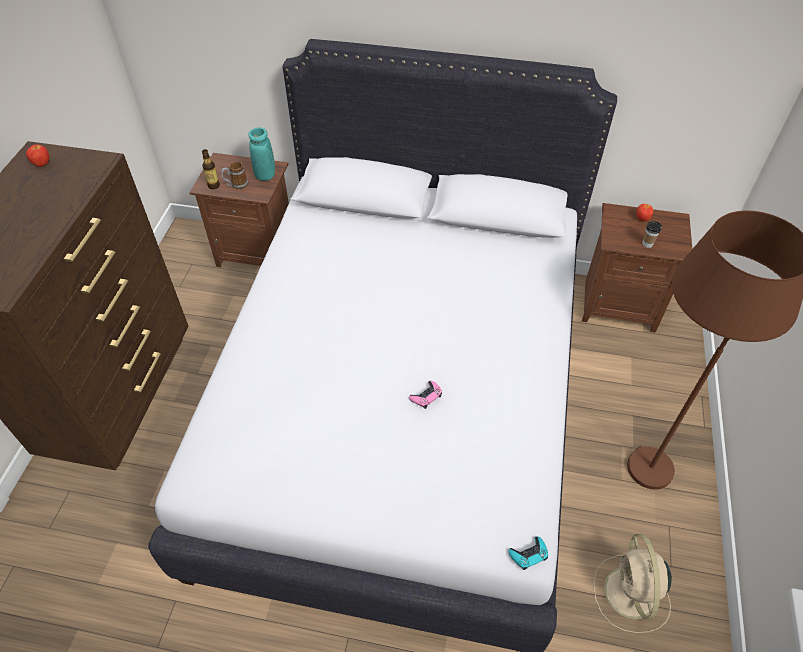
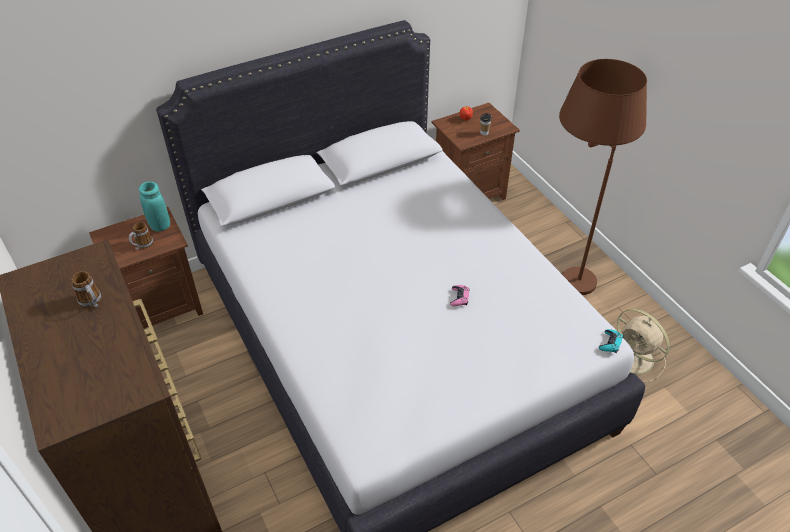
camera: 40 degrees left, 5 degrees down
apple [26,144,49,167] -> none
bottle [202,149,220,189] -> none
none -> mug [71,271,102,308]

